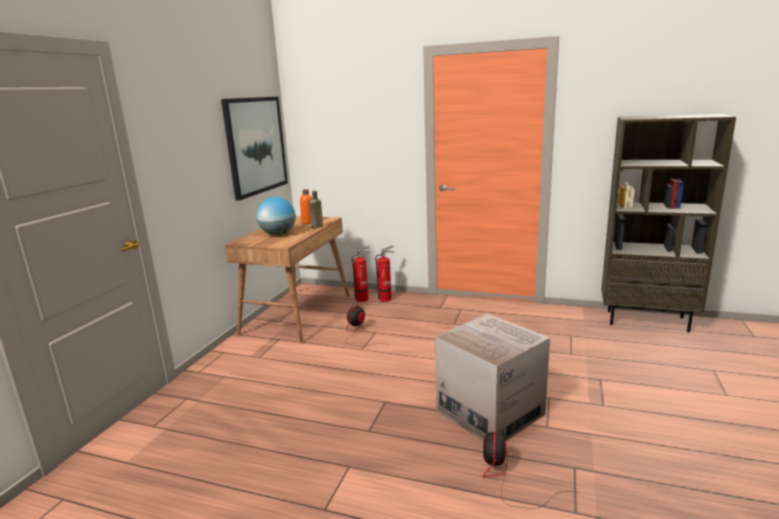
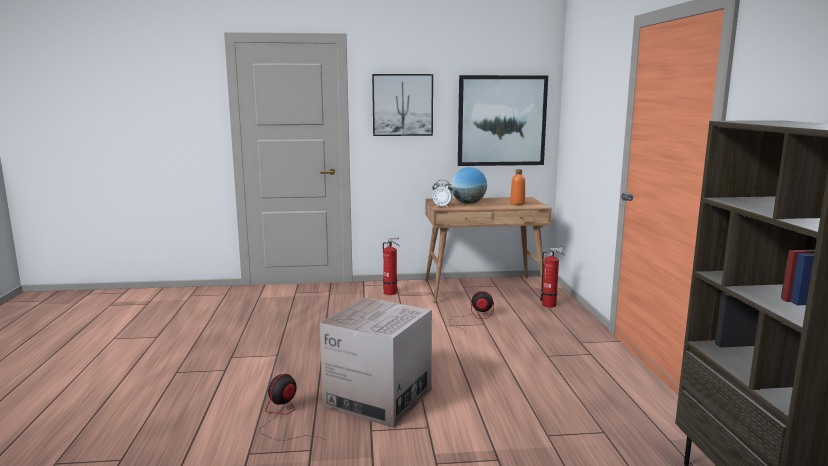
camera: 65 degrees right, 5 degrees down
brown bottle [309,191,323,229] -> none
fire extinguisher [375,245,394,302] -> fire extinguisher moved to [383,238,400,295]
fan [483,431,578,509] -> fan turned 45 degrees counterclockwise [259,374,325,440]
none -> picture [372,74,433,136]
none -> alarm clock [432,180,453,207]

